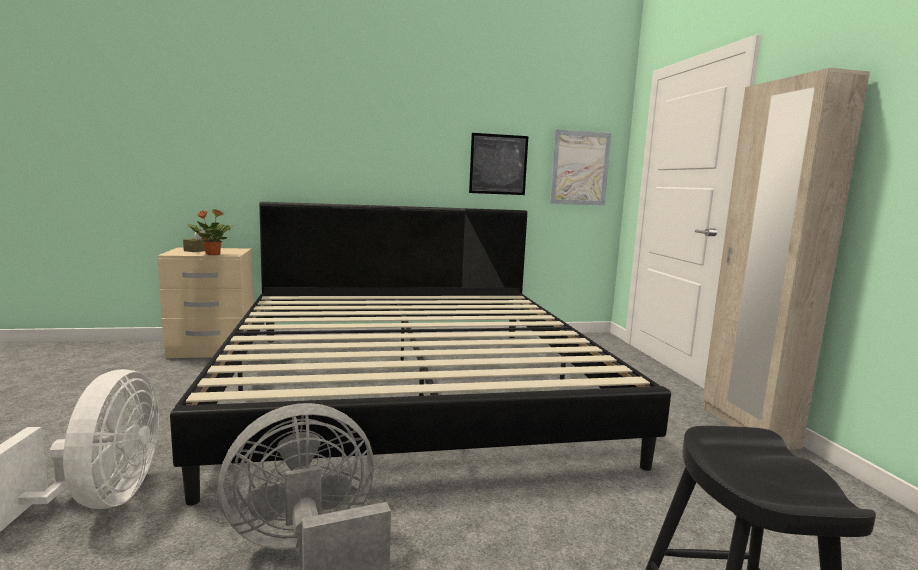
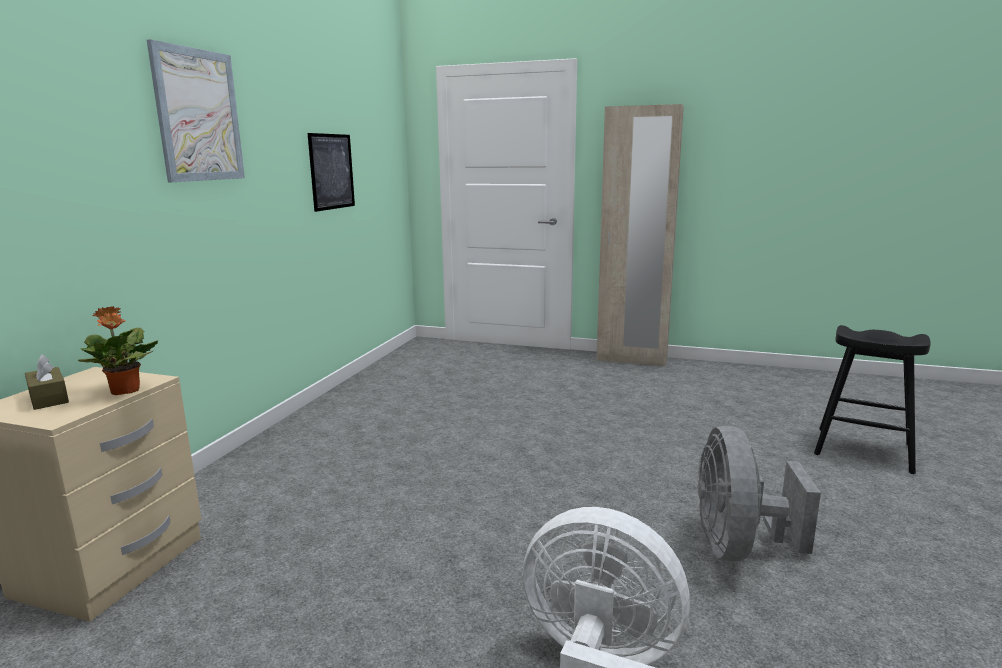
camera: 60 degrees left, 5 degrees up
bed [170,202,671,506] -> none
picture [549,129,611,206] -> picture moved to [147,39,245,182]

